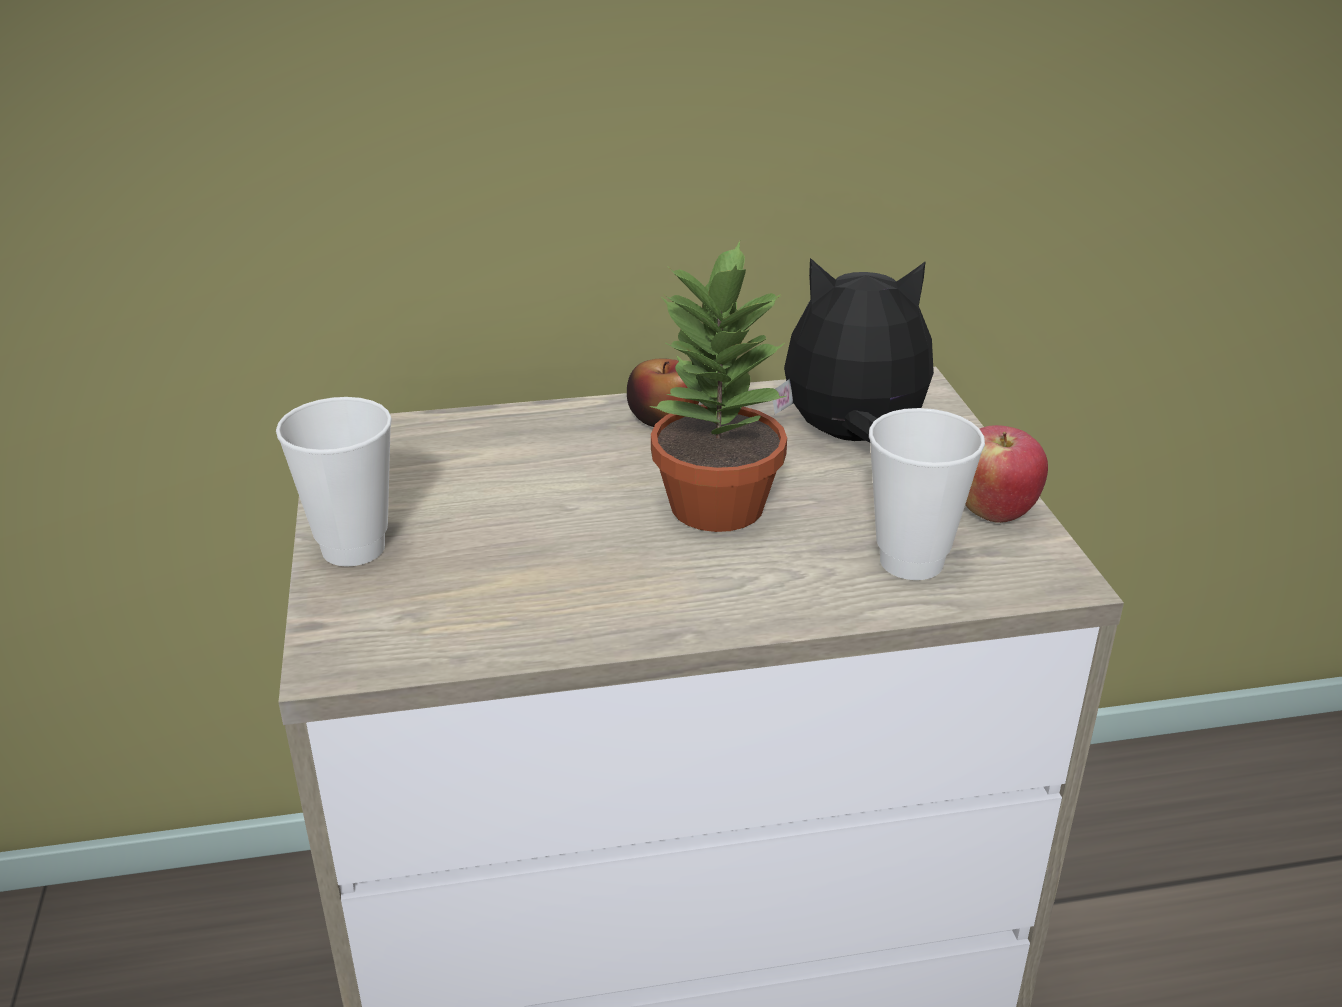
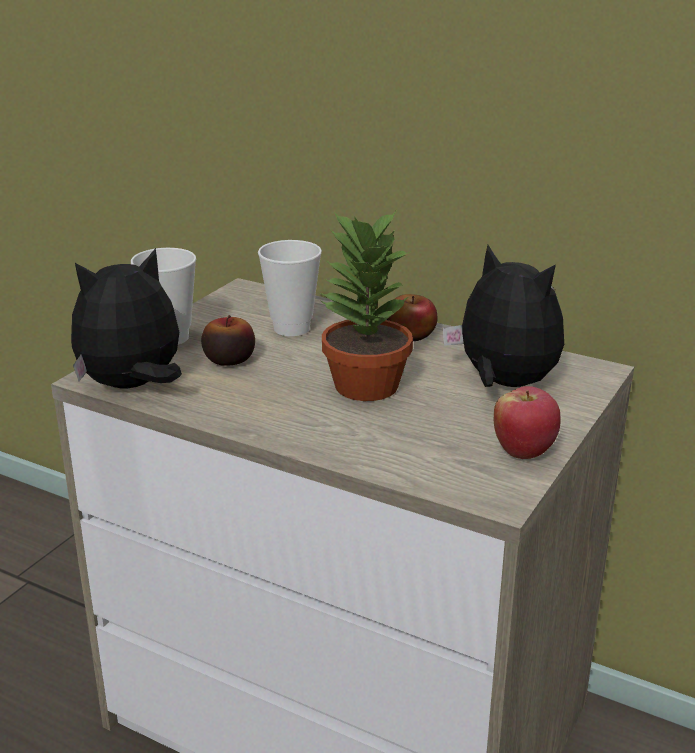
camera: 40 degrees right, 5 degrees down
cup [869,408,985,580] -> cup moved to [258,240,322,336]
none -> plush toy [71,248,182,388]
none -> apple [201,315,255,366]

